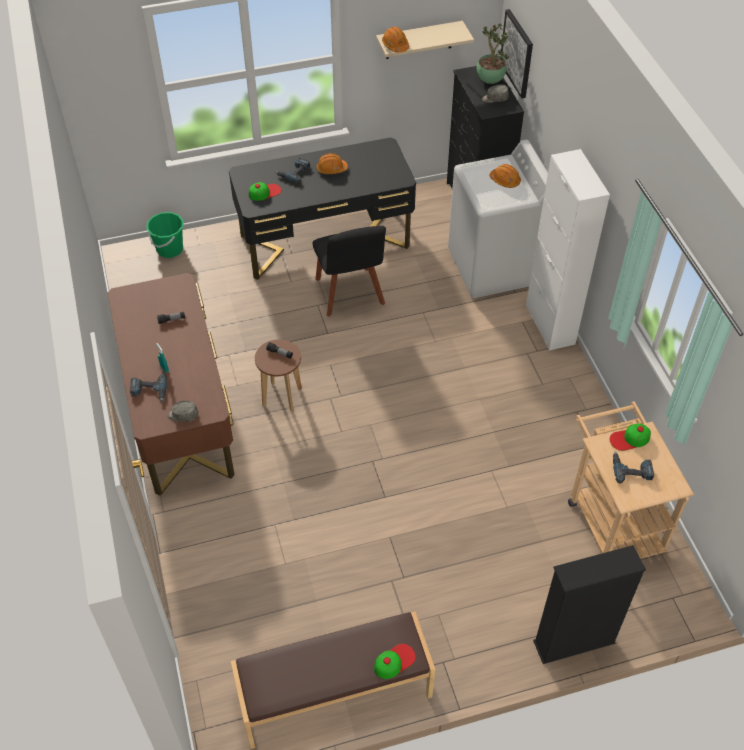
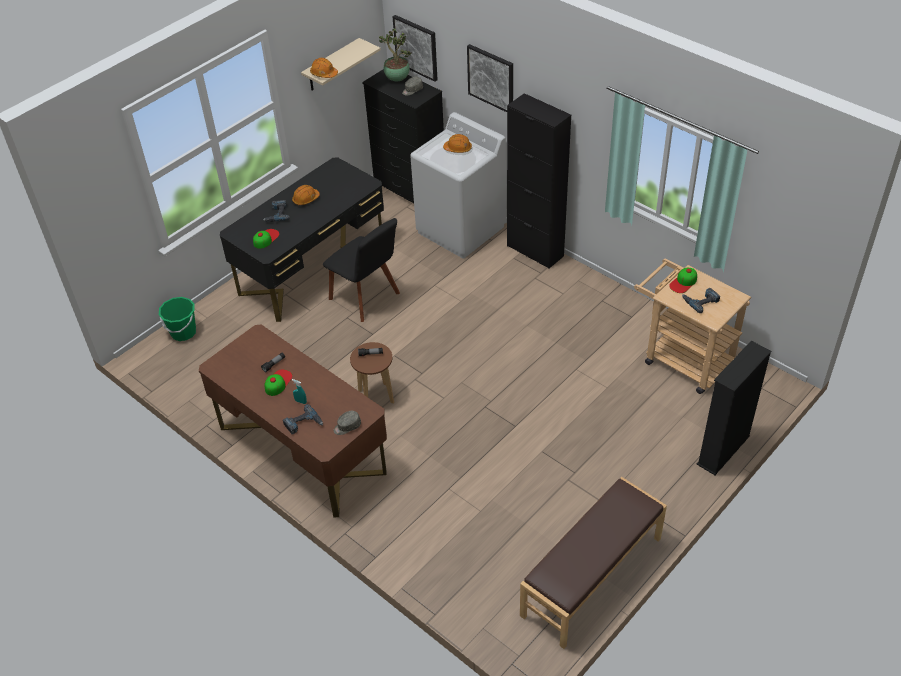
camera: 30 degrees left, 5 degrees down
cap [374,644,416,679] -> cap moved to [264,369,292,396]
white cabinet [526,149,610,350] -> black cabinet [507,93,571,269]
none -> picture [467,44,513,112]

